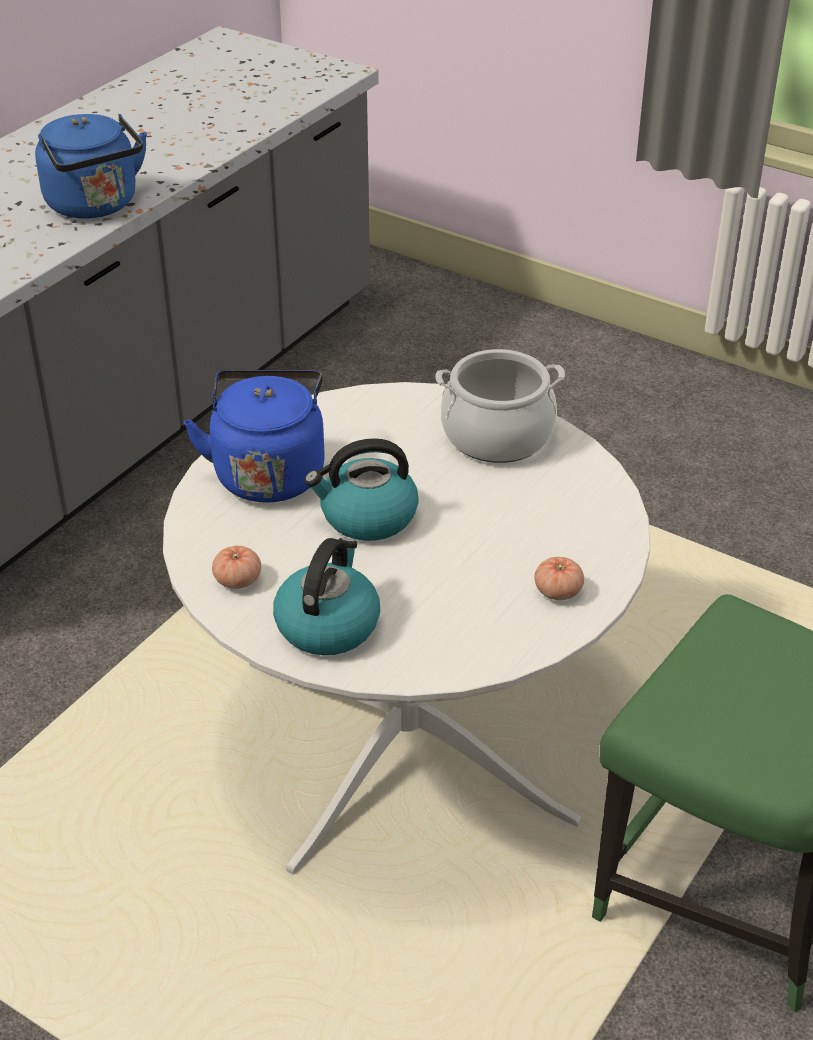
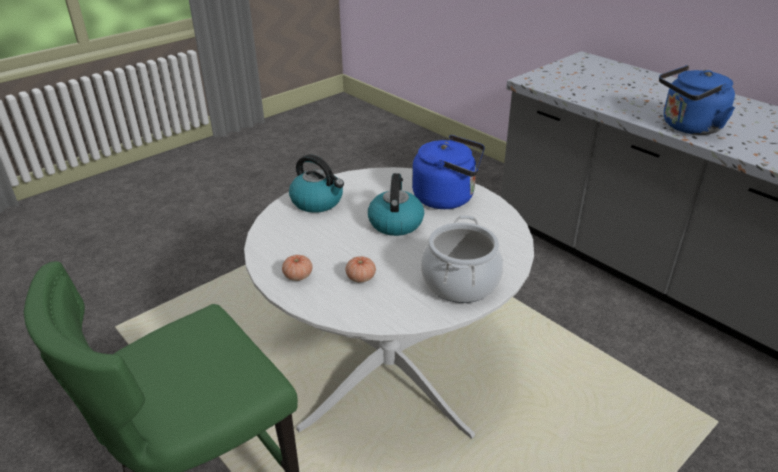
camera: 105 degrees right, 5 degrees down
tomato [212,546,261,589] -> tomato moved to [345,256,376,282]

